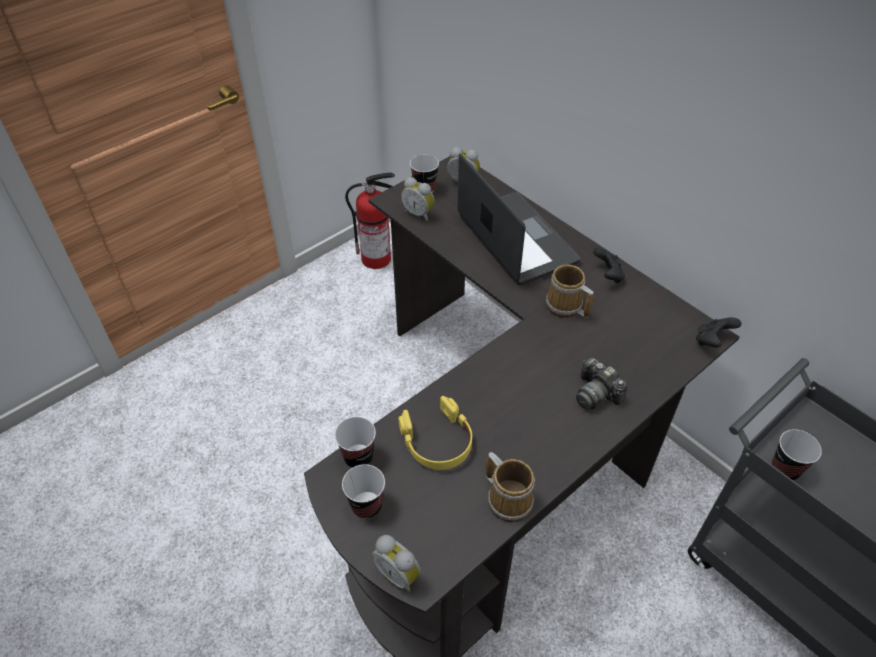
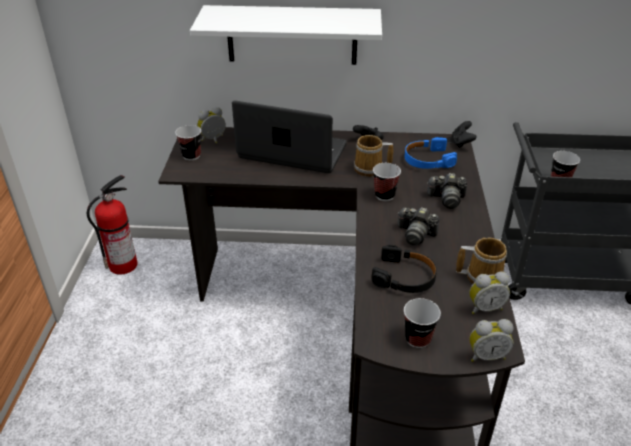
camera: 45 degrees left, 10 degrees down
cup [335,417,376,468] -> cup moved to [373,163,401,201]
yellow headphones [398,396,472,470] -> black headphones [371,245,437,293]
alarm clock [401,177,435,221] -> alarm clock moved to [469,272,510,314]
none -> white shelf [190,5,382,65]
none -> camera [398,207,439,246]
none -> blue headphones [405,137,457,169]

